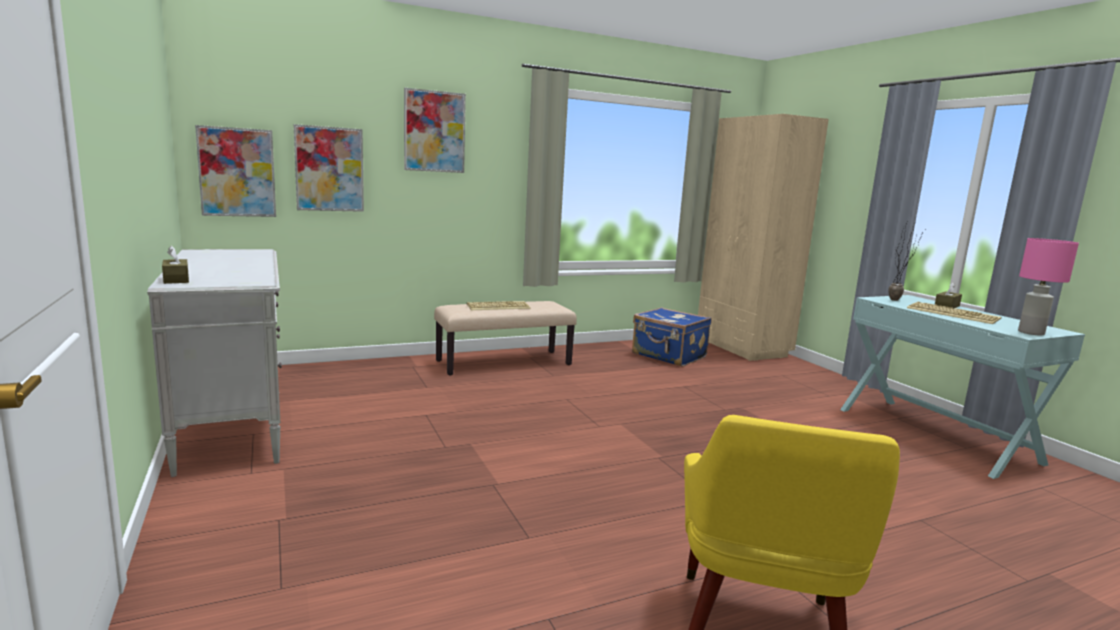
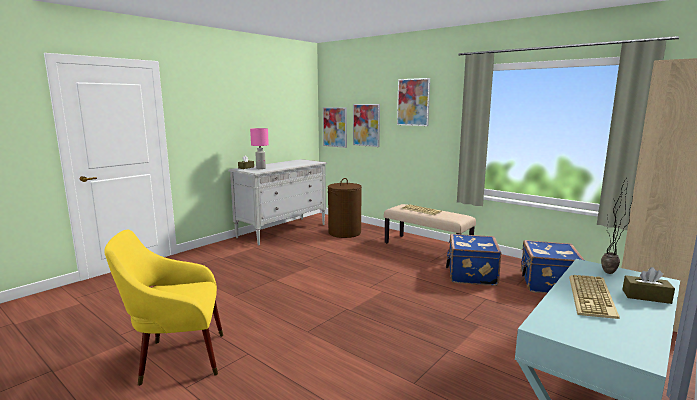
camera: 65 degrees right, 0 degrees up
pink table lamp [1018,238,1079,336] -> pink table lamp moved to [250,128,269,169]
none -> brown laundry basket [328,178,362,238]
none -> blue suitcase [446,234,502,286]

